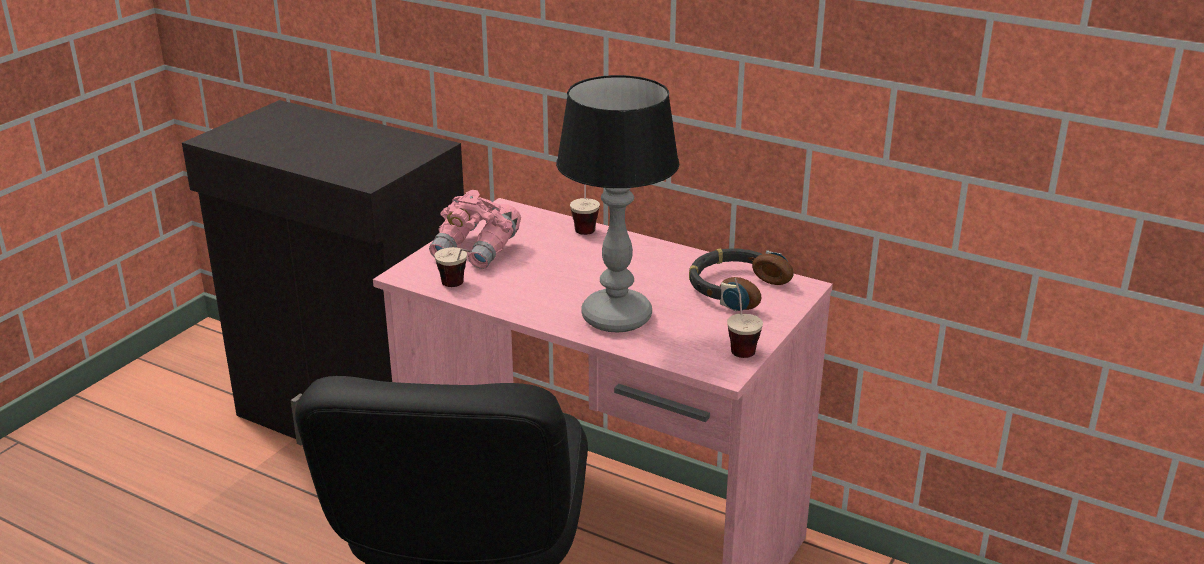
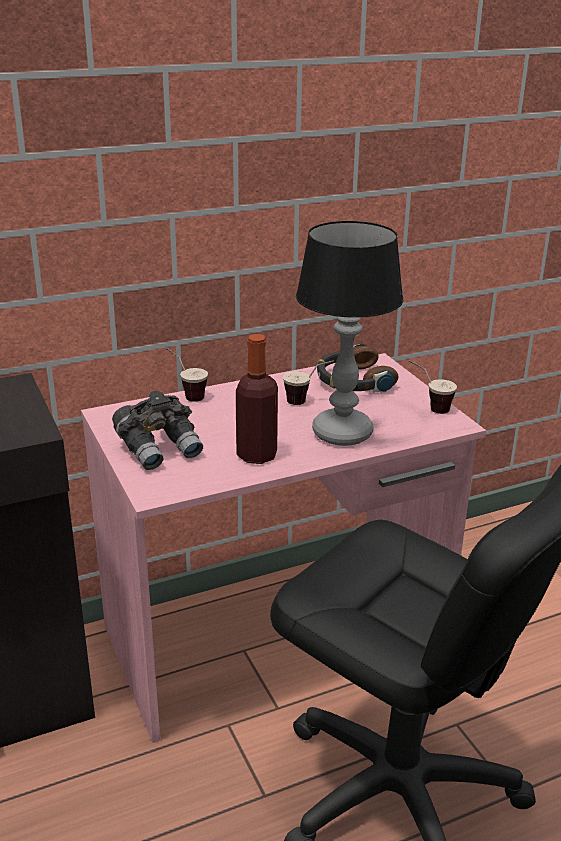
camera: 55 degrees left, 0 degrees up
pink binoculars [429,190,521,269] -> grey binoculars [112,391,203,470]
cup [434,247,472,287] -> cup moved to [283,360,334,405]
none -> bottle [236,334,278,464]

